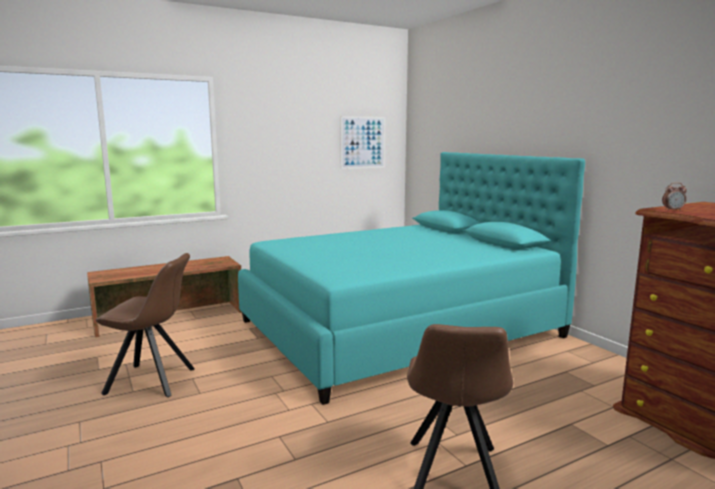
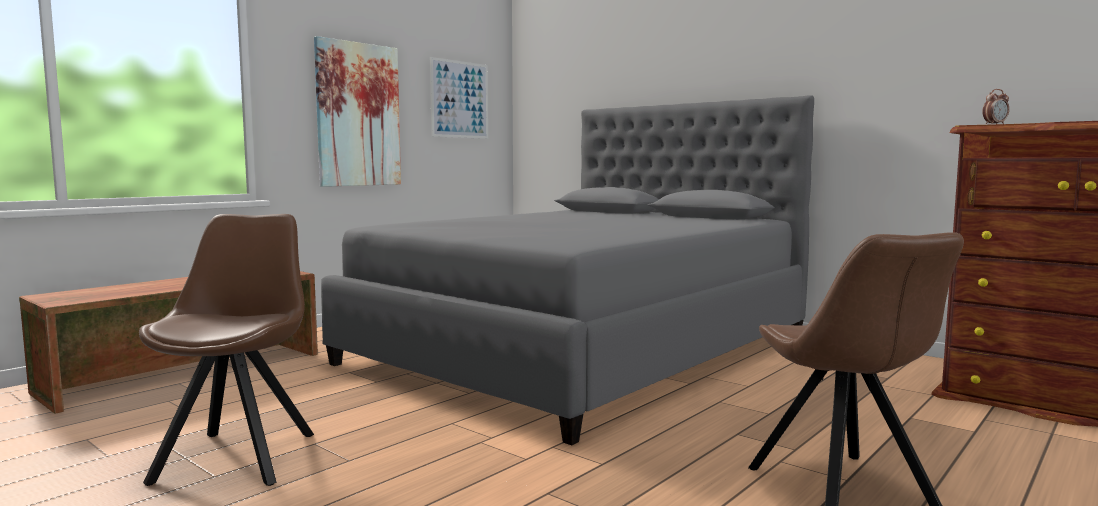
camera: 20 degrees left, 5 degrees down
brown chair [96,253,195,397] -> brown chair turned 75 degrees counterclockwise [139,214,314,486]
turquoise bed [238,152,585,405] -> grey bed [321,95,814,445]
none -> picture [314,36,401,187]

